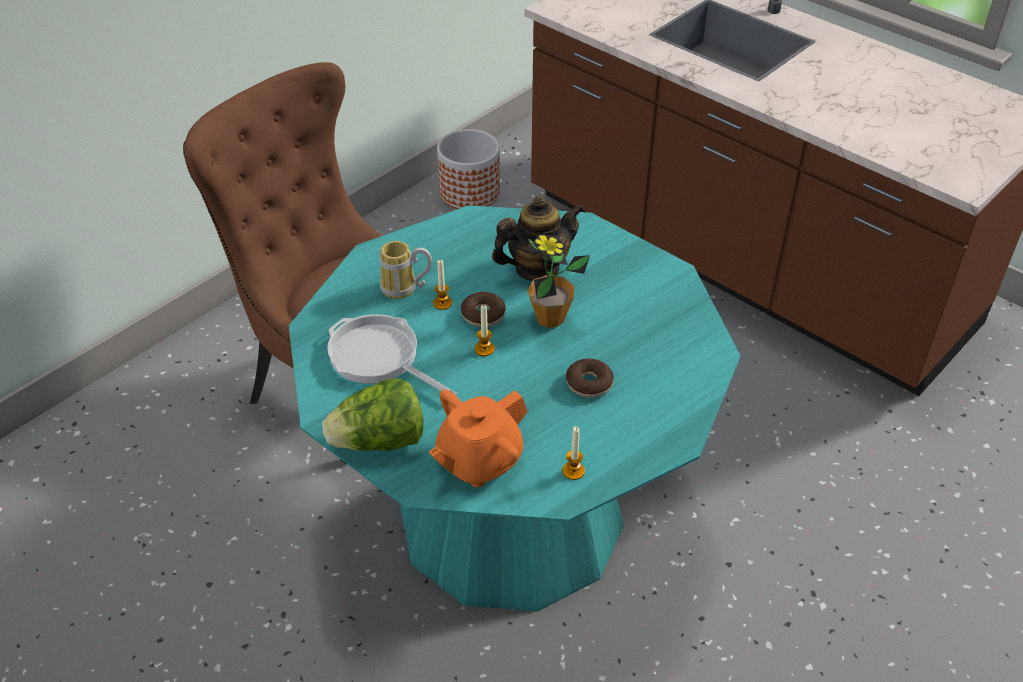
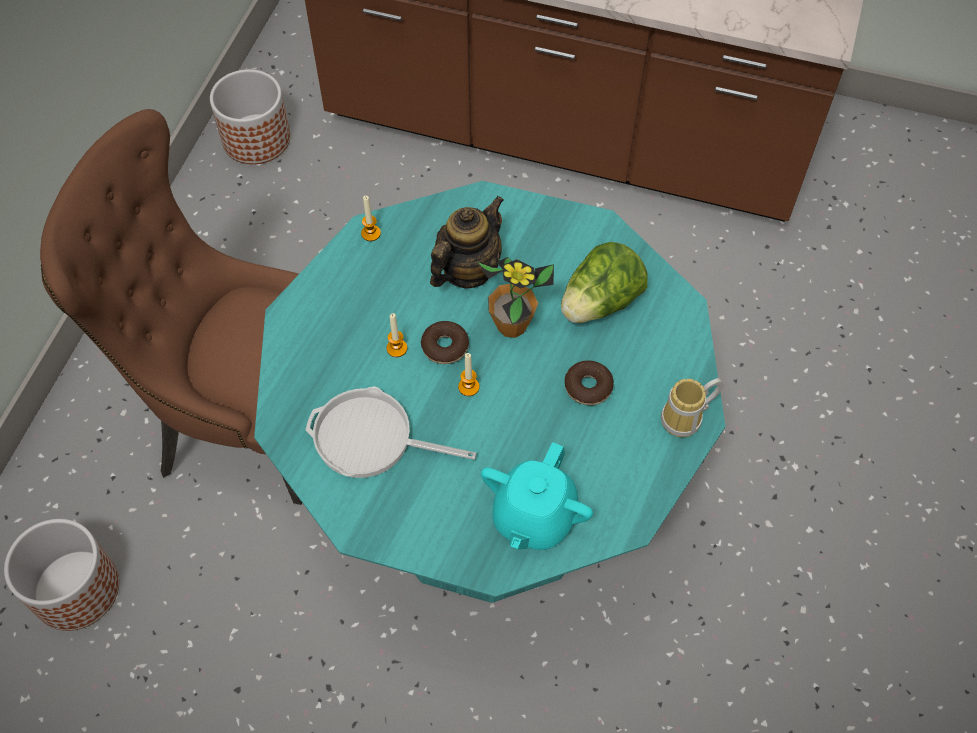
camera: 25 degrees left, 15 degrees up
lettuce [322,378,423,451] -> lettuce moved to [561,242,648,323]
mug [380,241,432,299] -> mug moved to [661,378,724,437]
orange teapot [429,390,528,487] -> turquoise teapot [481,442,593,550]
candle [562,426,585,480] -> candle moved to [361,195,381,241]
none -> planter [4,519,119,631]

